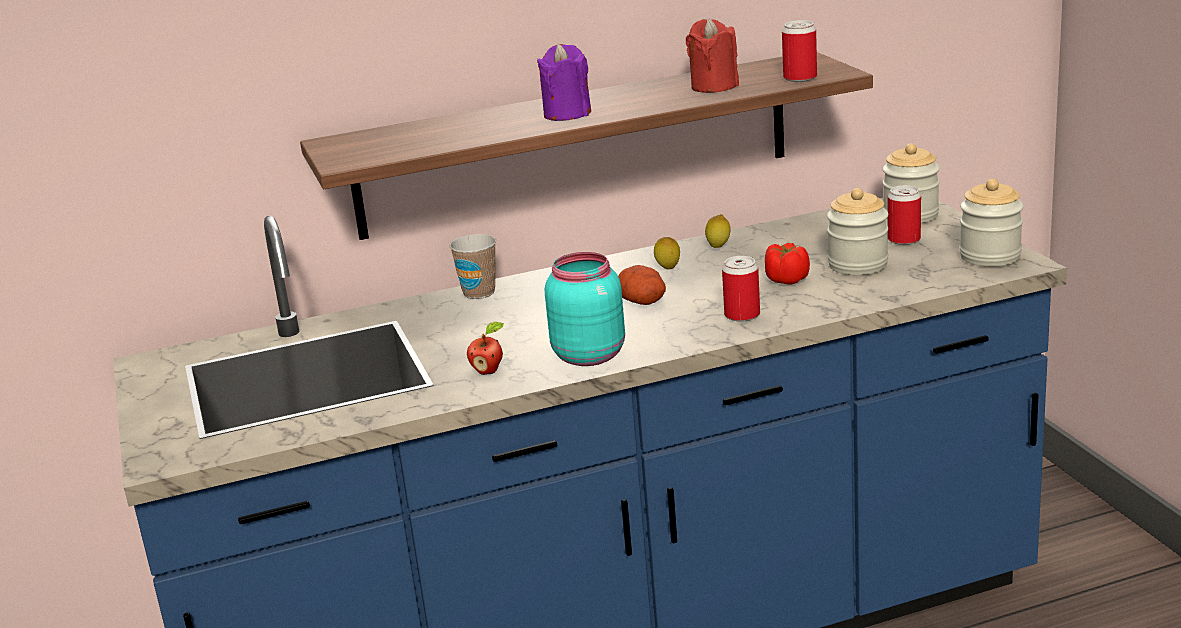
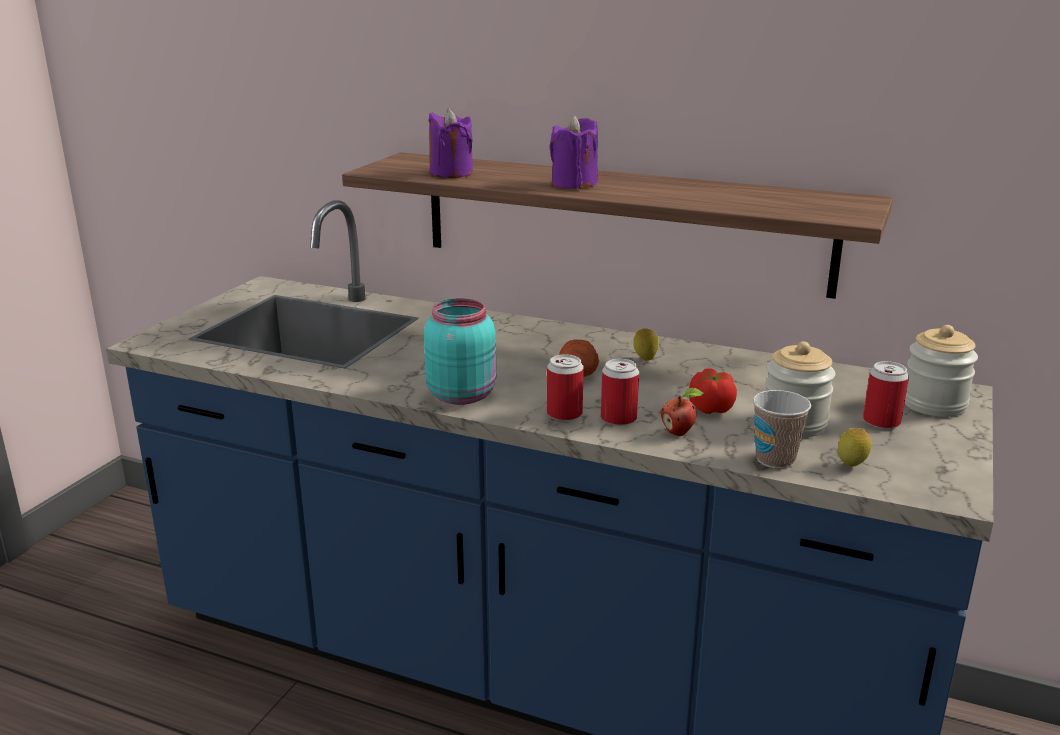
camera: 40 degrees right, 0 degrees up
cup [449,234,496,299] -> cup moved to [753,390,811,469]
apple [467,322,504,375] -> apple moved to [661,388,703,436]
red candle [686,18,739,93] -> none
lemon [705,214,731,248] -> lemon moved to [838,428,872,467]
can [782,20,817,82] -> can moved to [547,354,584,421]
jar [959,179,1024,267] -> none
none -> purple candle [428,108,473,178]

